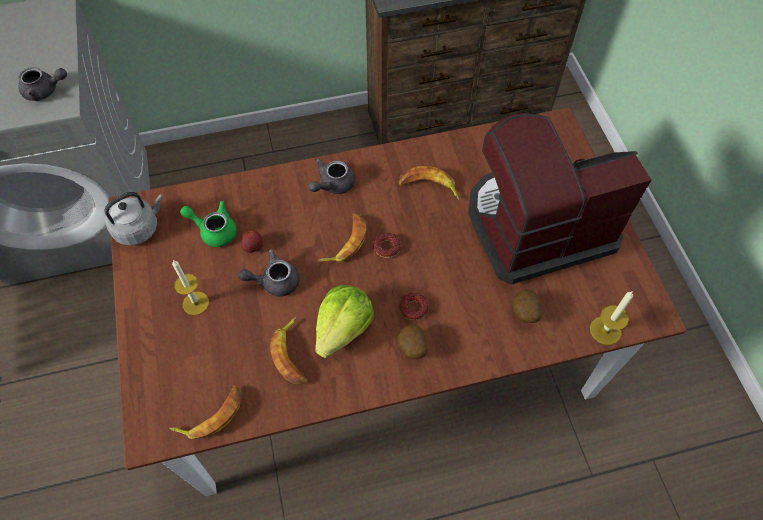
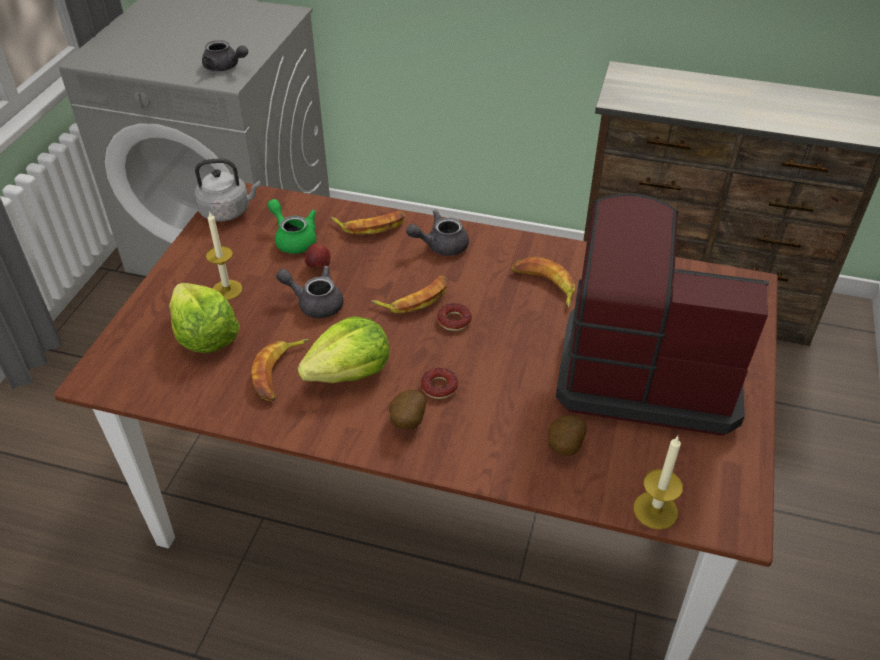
camera: 30 degrees right, 15 degrees down
banana [169,385,242,439] -> banana moved to [331,211,405,235]
none -> lettuce [169,283,240,353]

